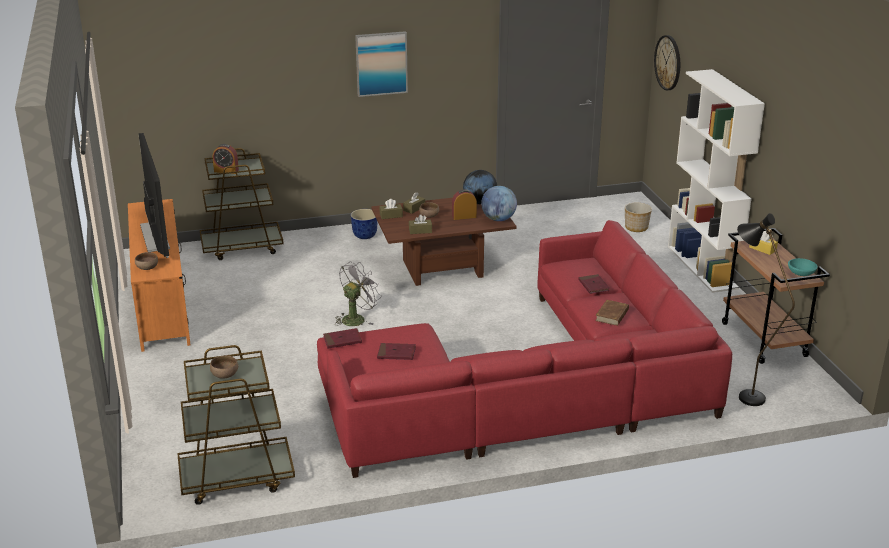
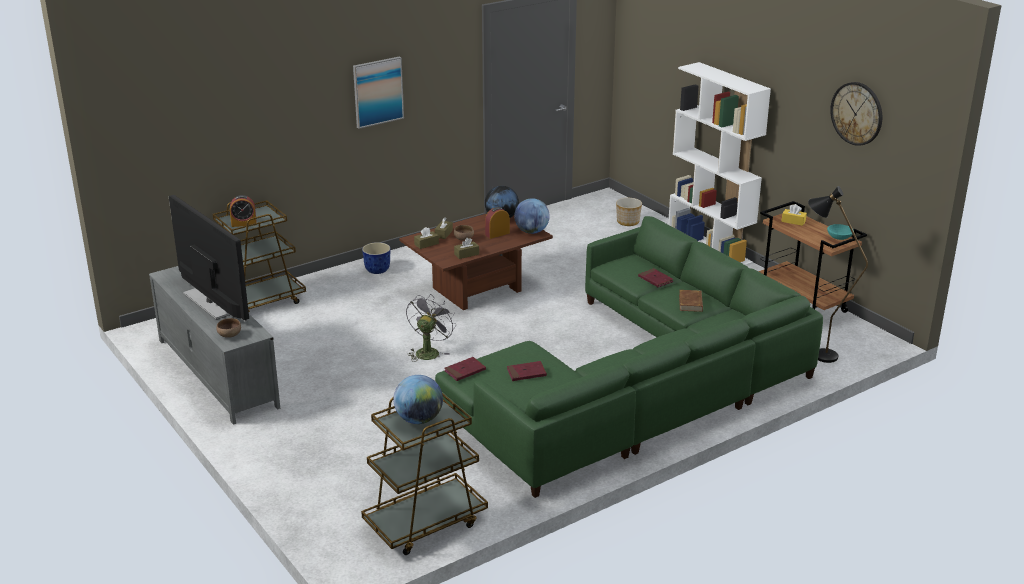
camera: 20 degrees left, 0 degrees up
orange tv stand [128,199,191,352] -> grey tv stand [149,266,280,425]
brown bowl [210,356,238,379] -> globe [394,375,443,424]
red sofa [317,220,732,478] -> green sofa [435,216,823,498]
wall clock [654,35,680,90] -> wall clock moved to [830,82,882,146]

